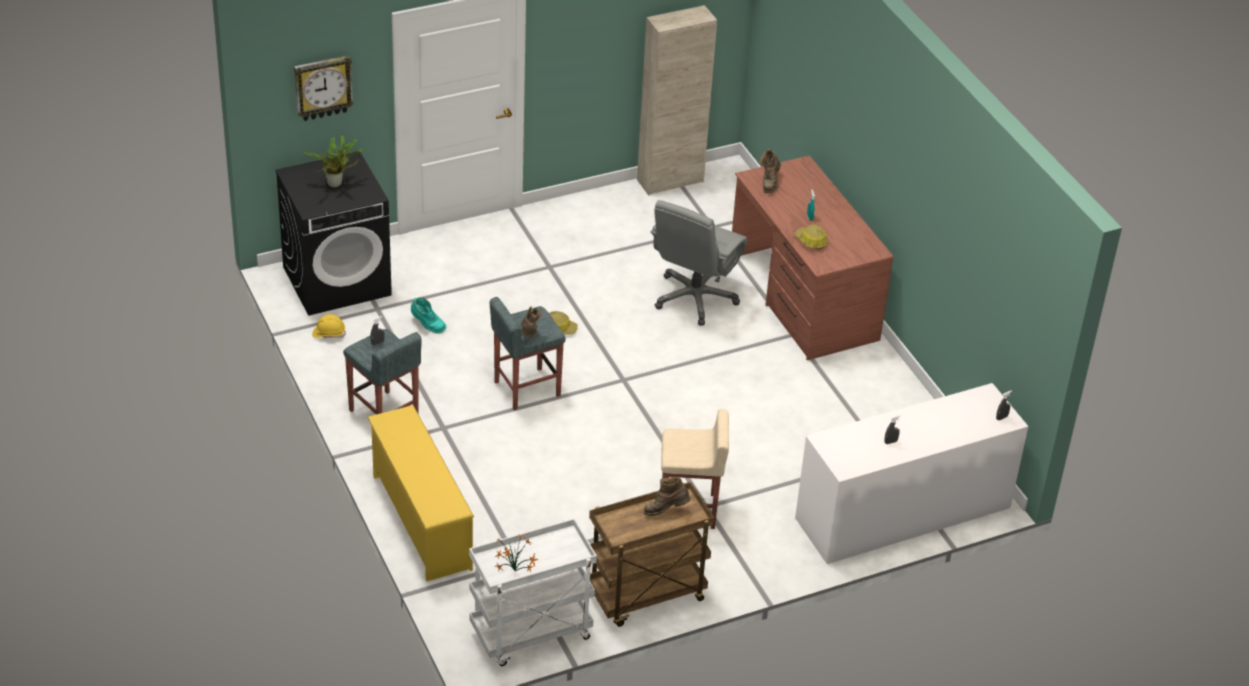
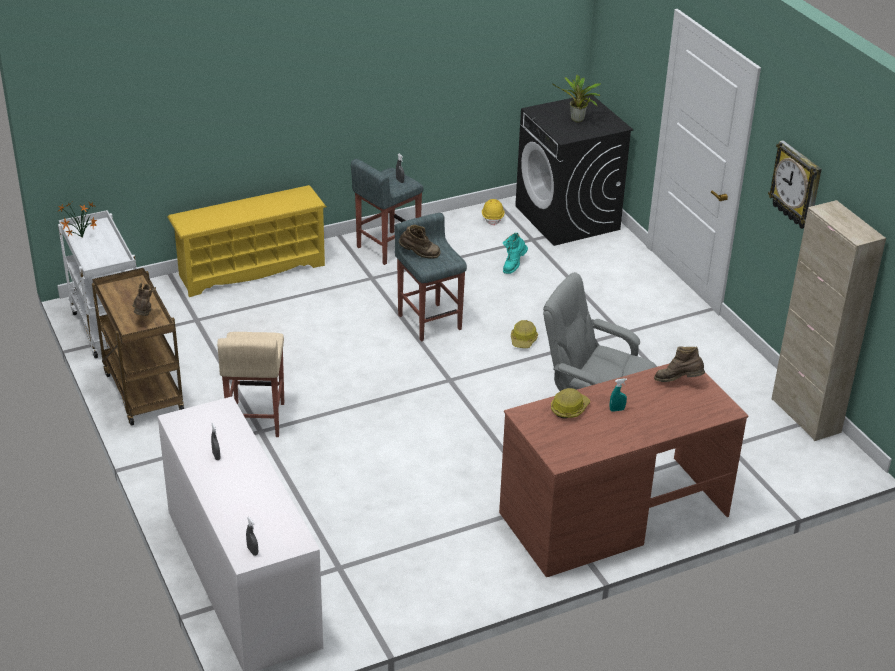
camera: 90 degrees right, 5 degrees down
wall clock [294,55,354,121] -> wall clock moved to [768,140,822,229]

